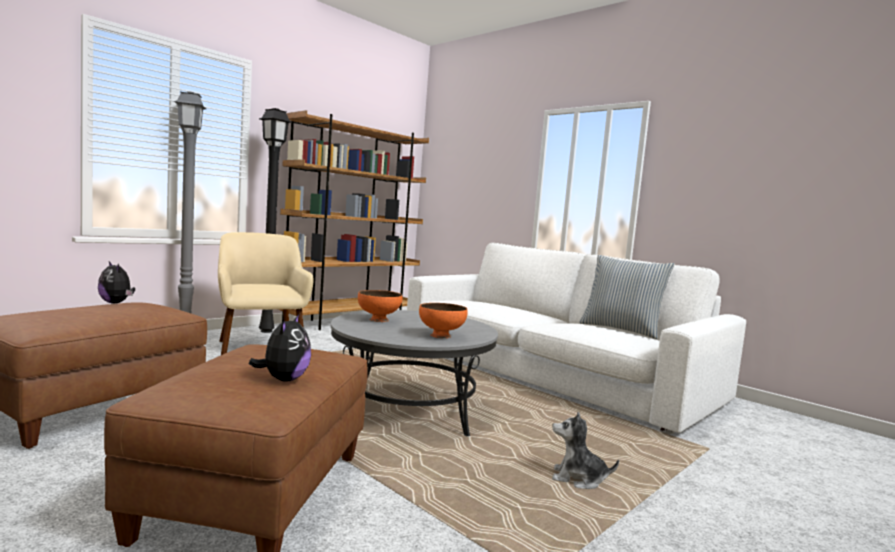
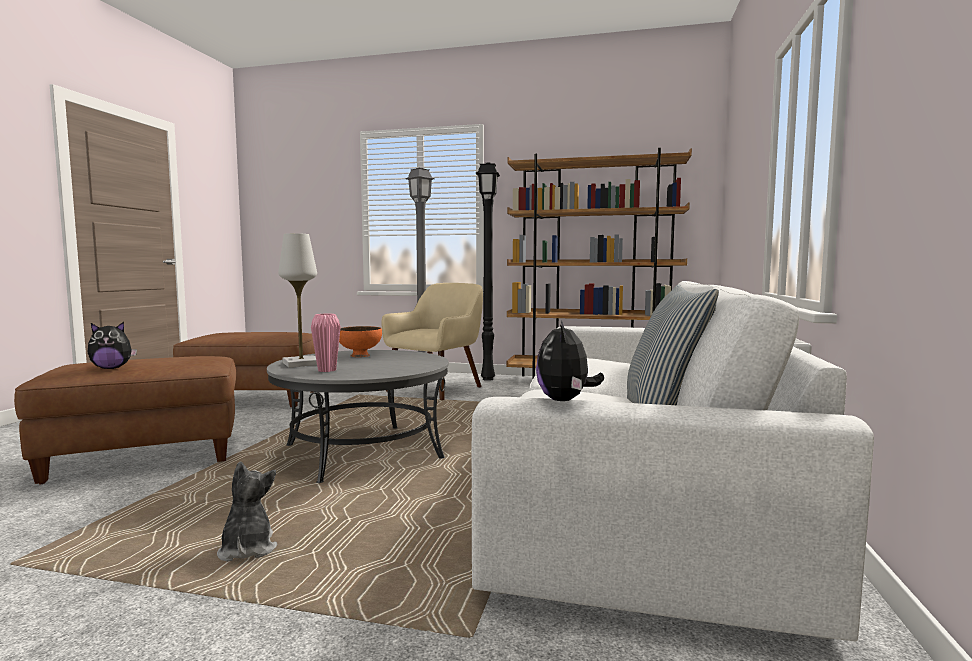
camera: 60 degrees right, 0 degrees up
plush toy [98,262,135,303] -> plush toy moved to [536,321,604,401]
orange bowl [419,303,468,338] -> pink vase [311,314,341,372]
none -> white table lamp [278,233,317,367]

